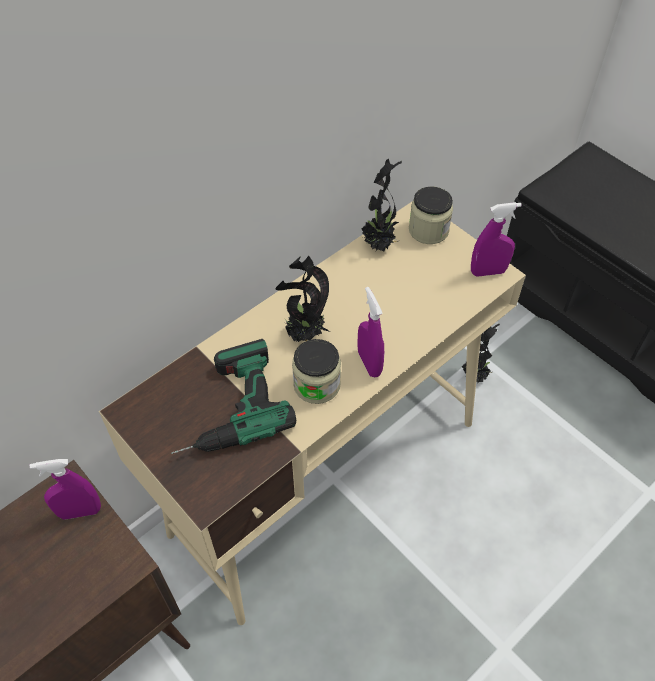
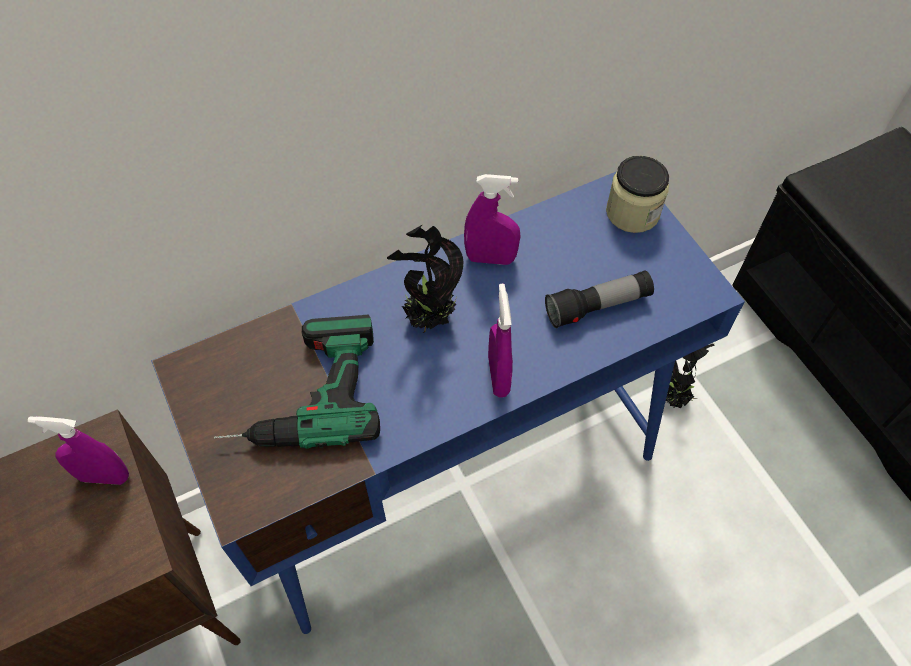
camera: 15 degrees right, 5 degrees up
beige desk [99,202,526,625] -> blue desk [151,172,745,634]
jar [292,339,341,404] -> none
potted plant [361,158,402,251] -> none
purple spray bottle [471,202,522,277] -> purple spray bottle moved to [464,174,520,265]
none -> flashlight [545,271,654,328]

